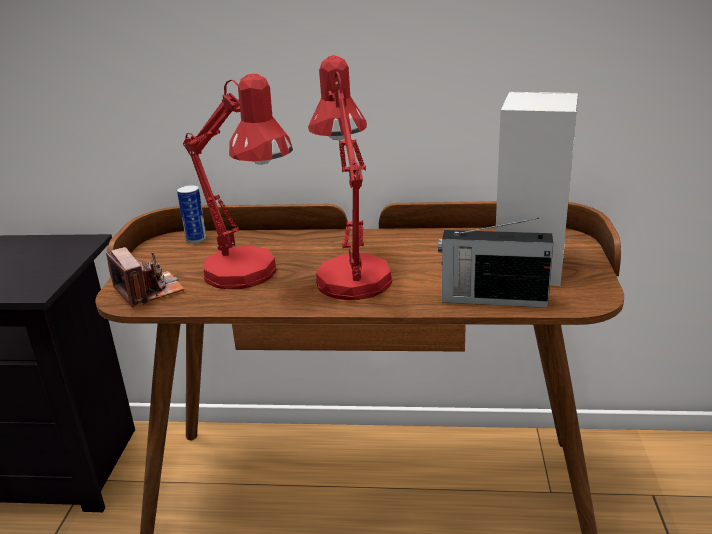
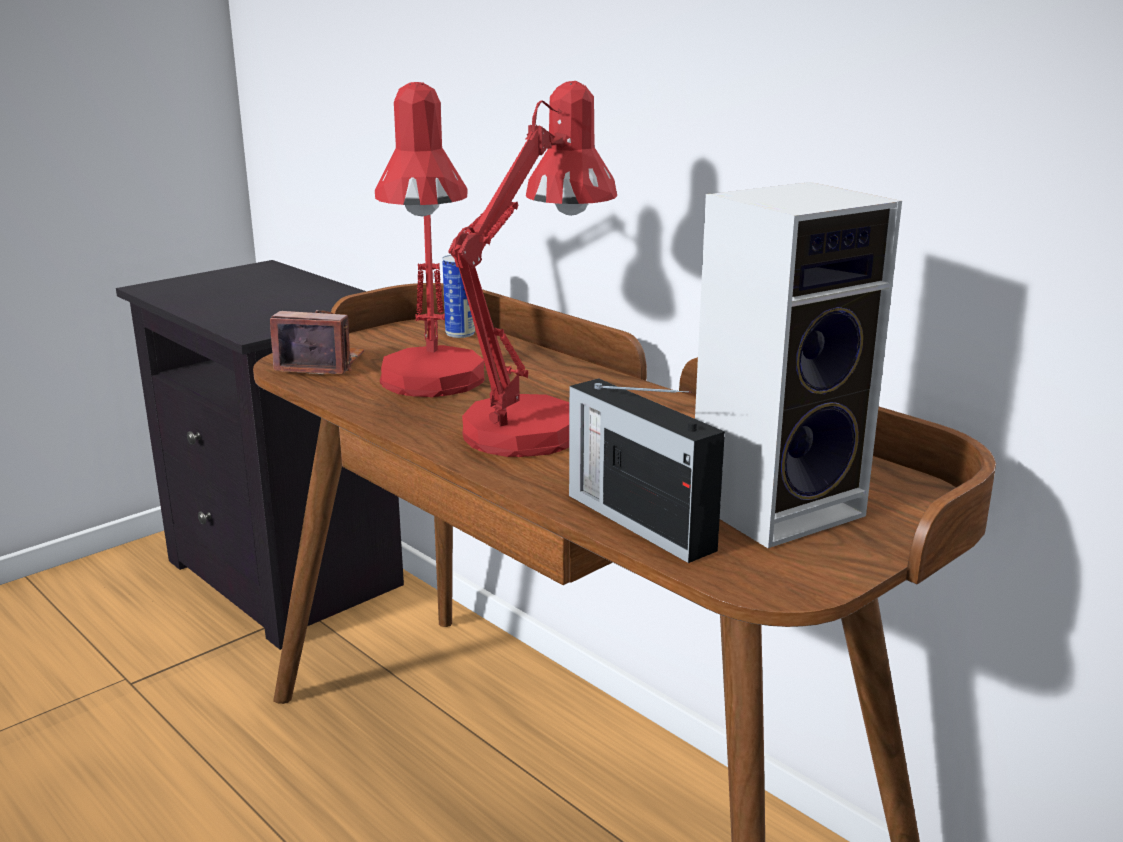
camera: 40 degrees right, 5 degrees down
camera [106,247,185,307] -> camera turned 90 degrees counterclockwise [270,310,365,375]

